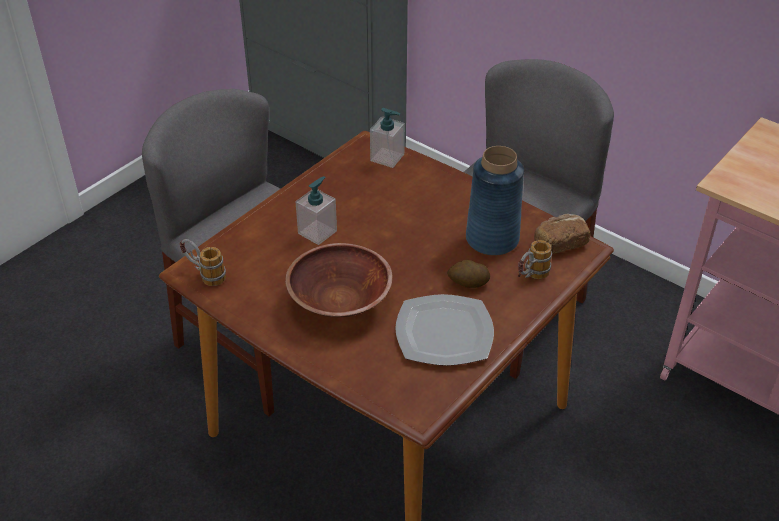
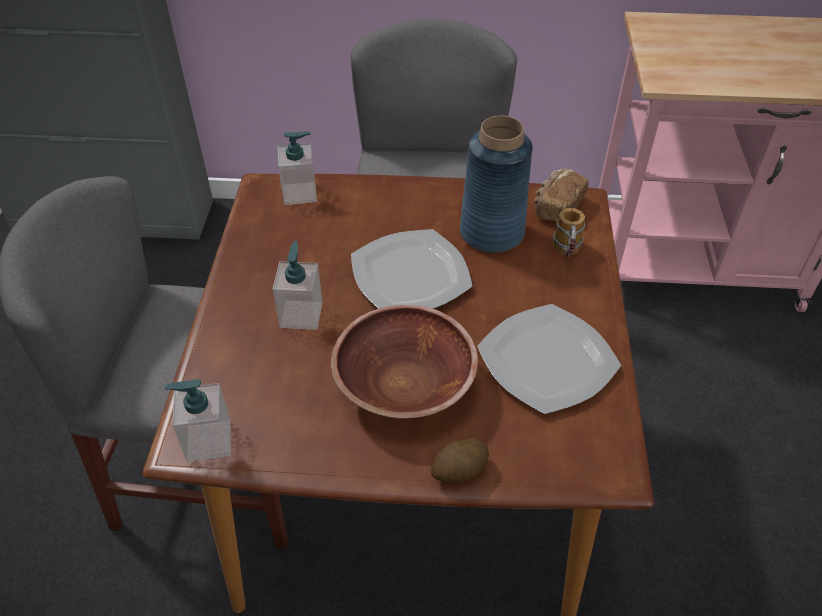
camera: 35 degrees left, 5 degrees up
mug [180,239,226,286] -> soap dispenser [165,379,231,462]
potato [447,260,490,288] -> potato moved to [431,438,489,483]
none -> plate [351,229,473,309]

